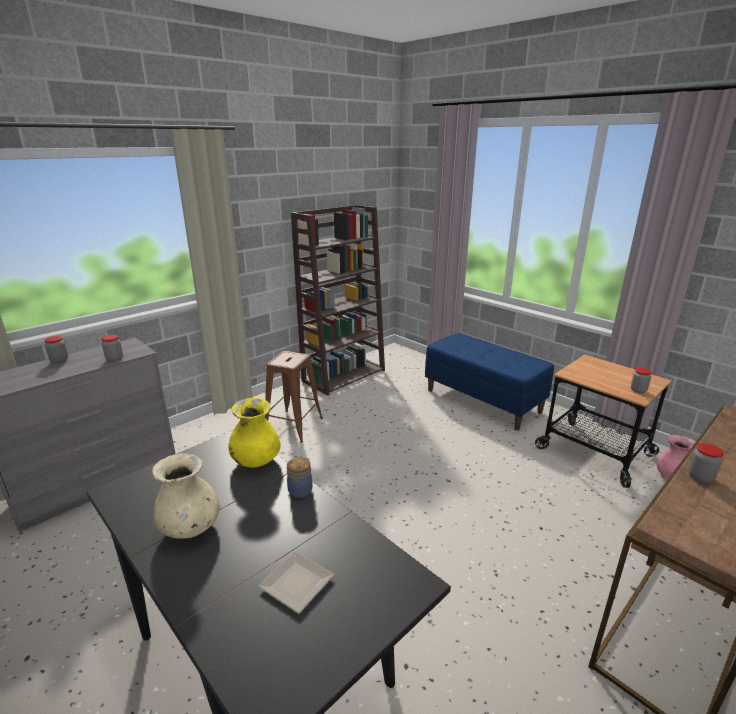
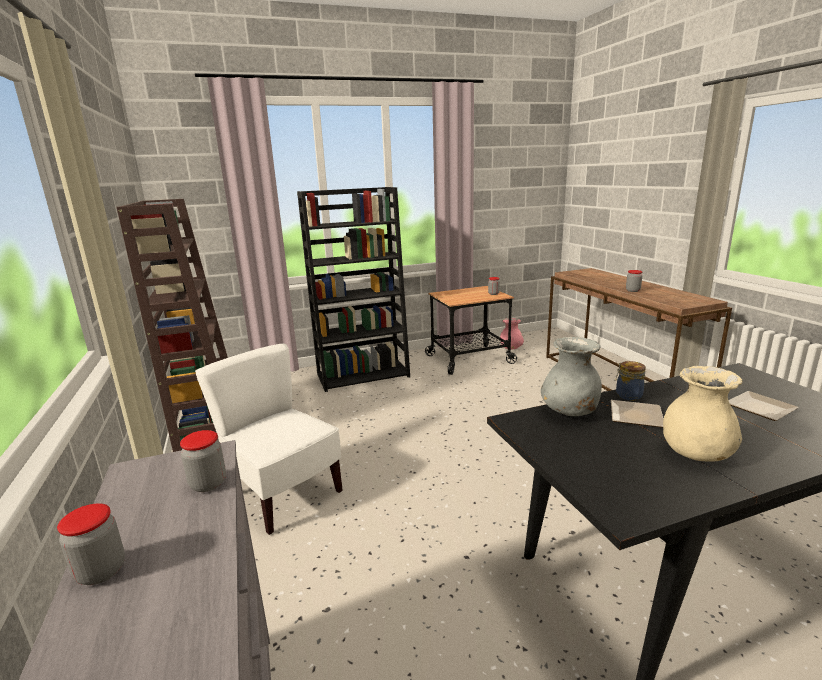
camera: 65 degrees left, 5 degrees down
yellow vase [229,398,281,468] -> grey vase [541,337,602,416]
brown stool [265,351,323,443] -> white chair [195,344,343,535]
blue bench [425,333,554,430] -> black bookcase [297,187,410,392]
none -> plate [611,400,664,428]

